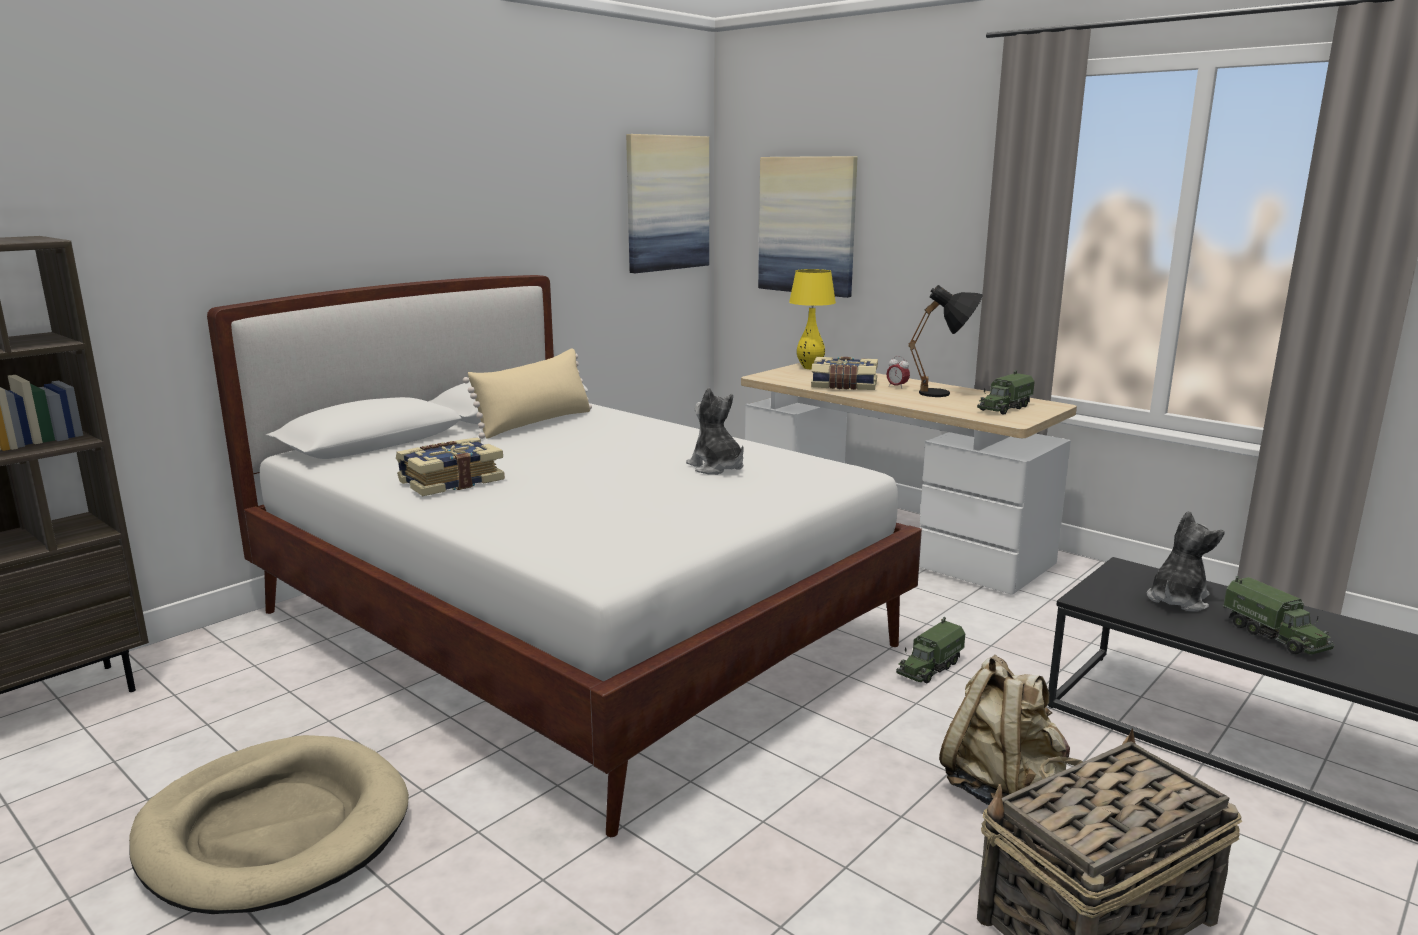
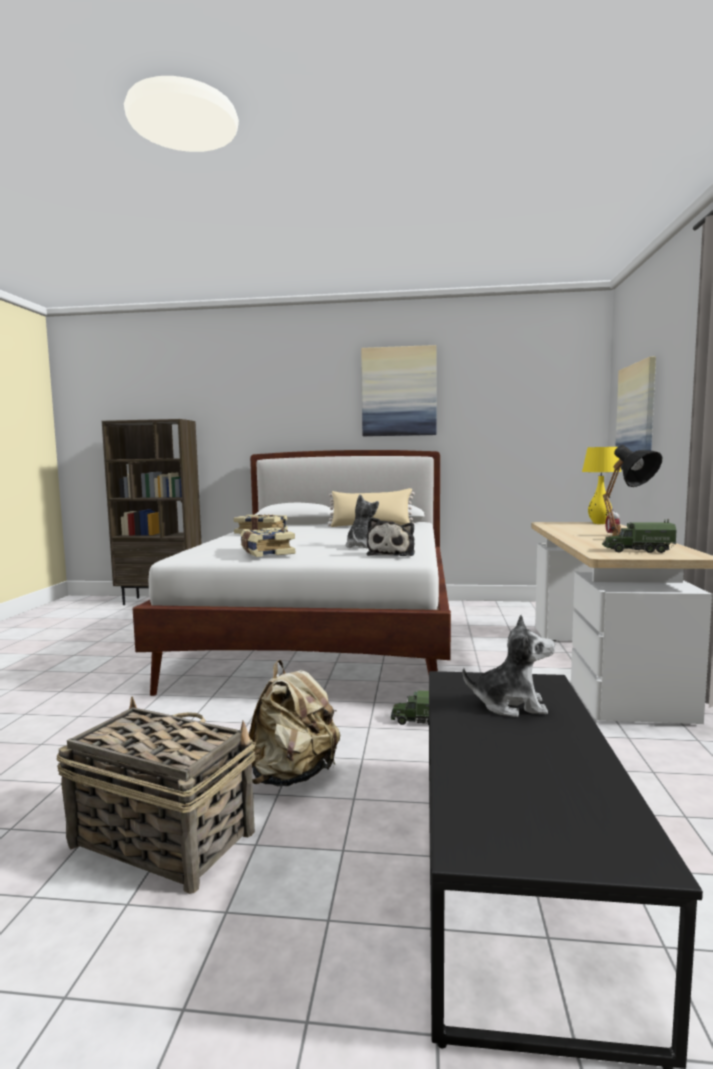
camera: 55 degrees right, 10 degrees down
beige dog bed [129,735,409,914] -> none
picture [626,134,709,273] -> picture moved to [361,345,437,436]
book [811,357,878,390] -> book moved to [240,527,295,557]
toy truck [1223,576,1334,654] -> none
none -> plush toy [367,517,415,556]

